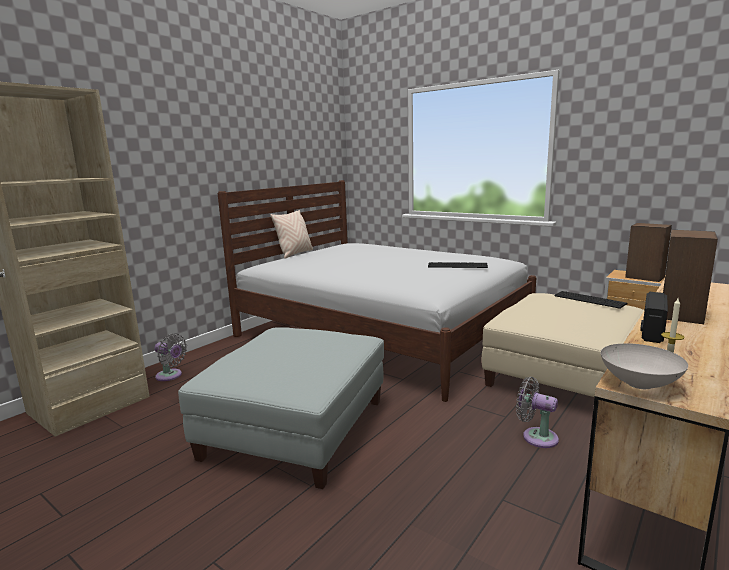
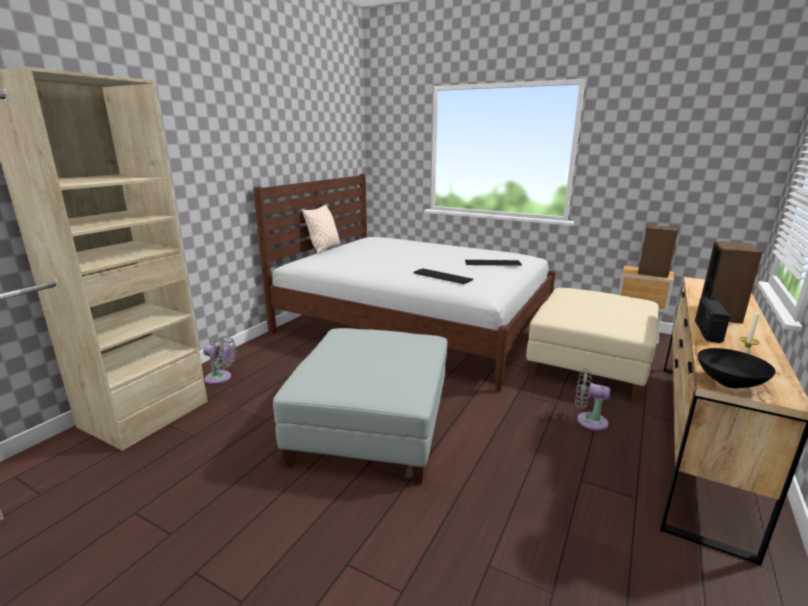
camera: 10 degrees left, 5 degrees up
keyboard [554,291,628,309] -> keyboard moved to [413,268,473,284]
white bowl [601,343,688,389] -> black bowl [698,348,776,389]

